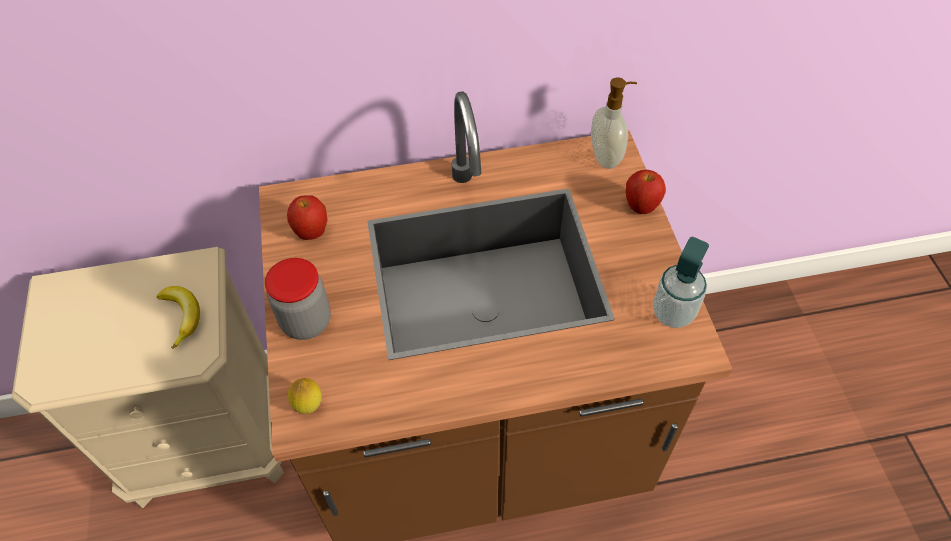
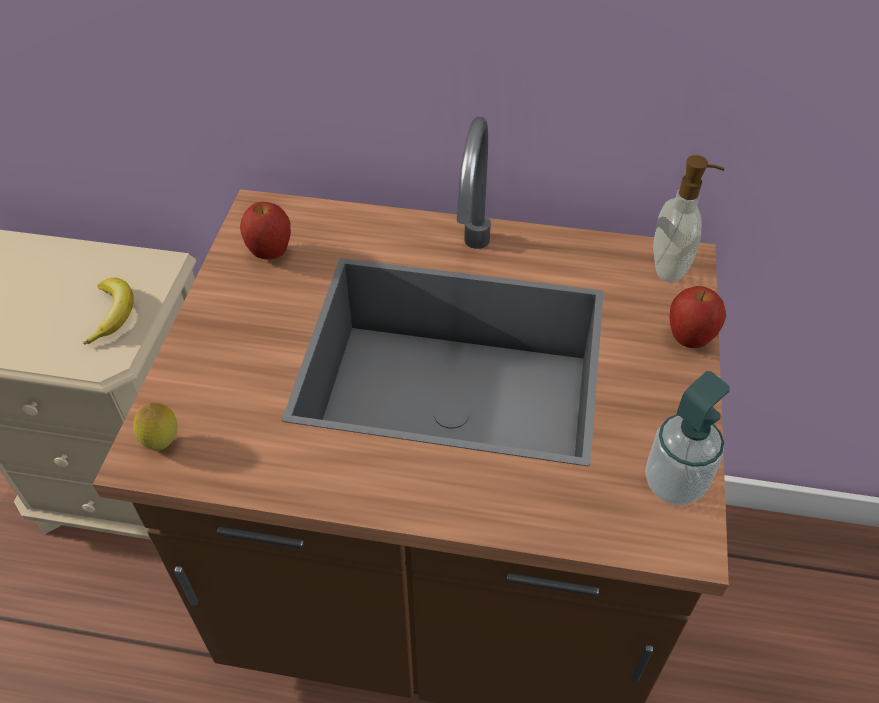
camera: 20 degrees right, 5 degrees down
jar [265,258,331,340] -> none

